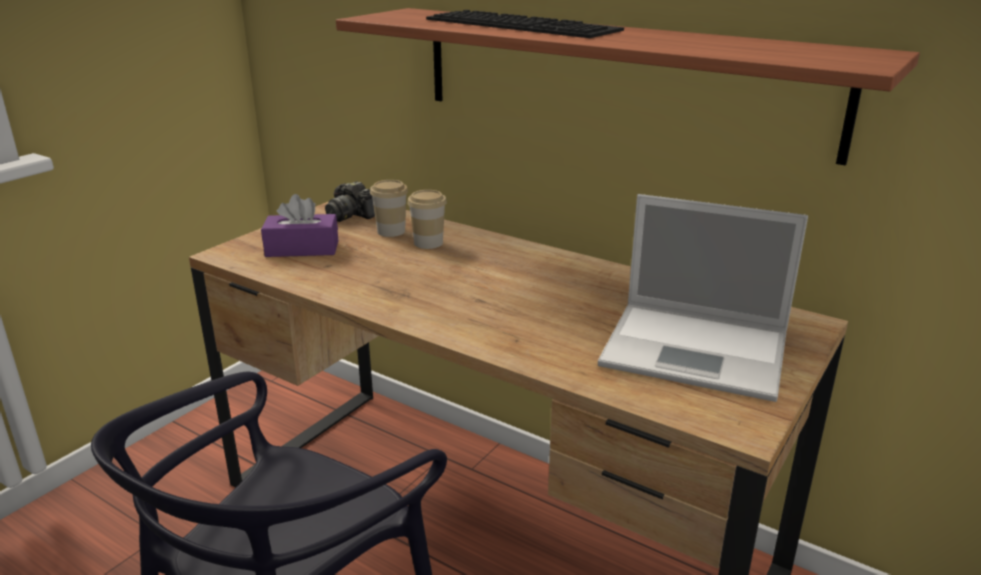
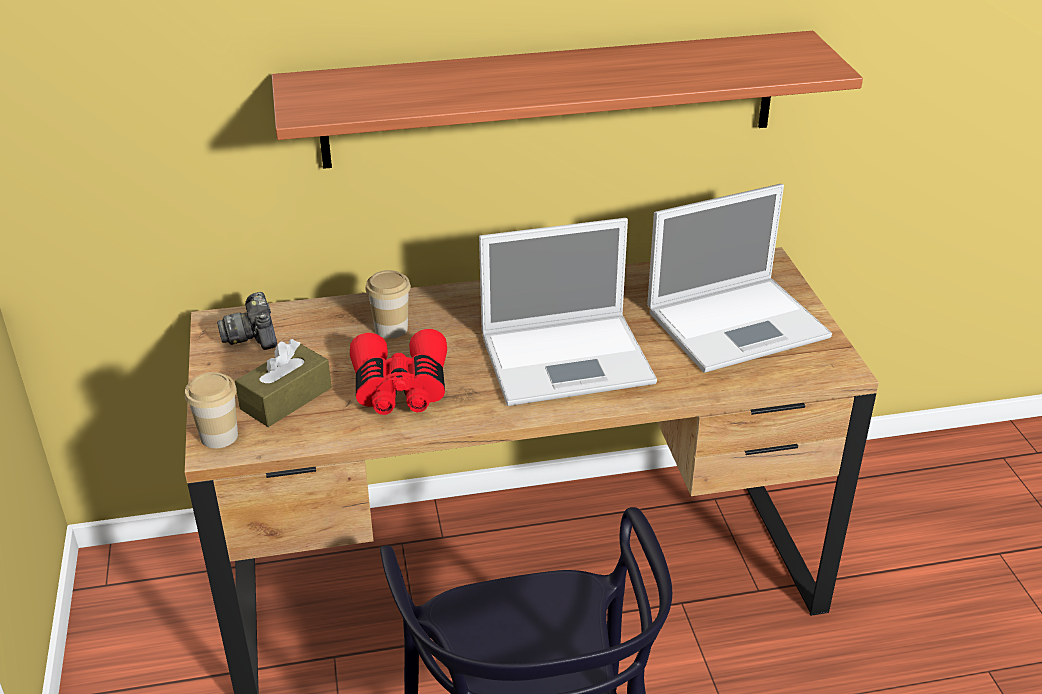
camera: 45 degrees left, 10 degrees up
purple tissue box [261,194,338,257] -> brown tissue box [235,339,331,427]
camera [325,181,375,222] -> camera turned 75 degrees clockwise [217,292,277,350]
cup [370,180,408,237] -> cup moved to [185,372,238,448]
keyboard [426,10,624,38] -> none
none -> red binoculars [350,329,447,415]
none -> laptop [479,218,657,406]

